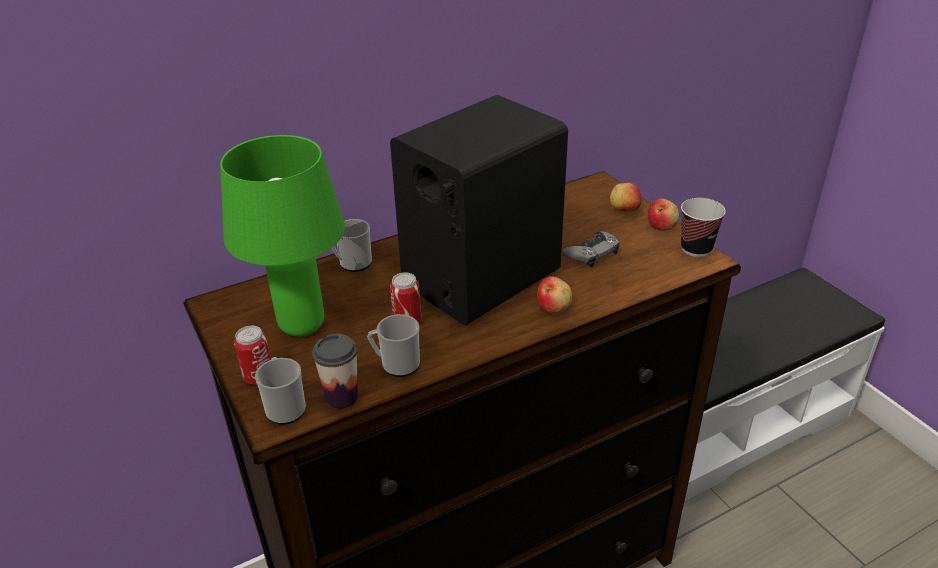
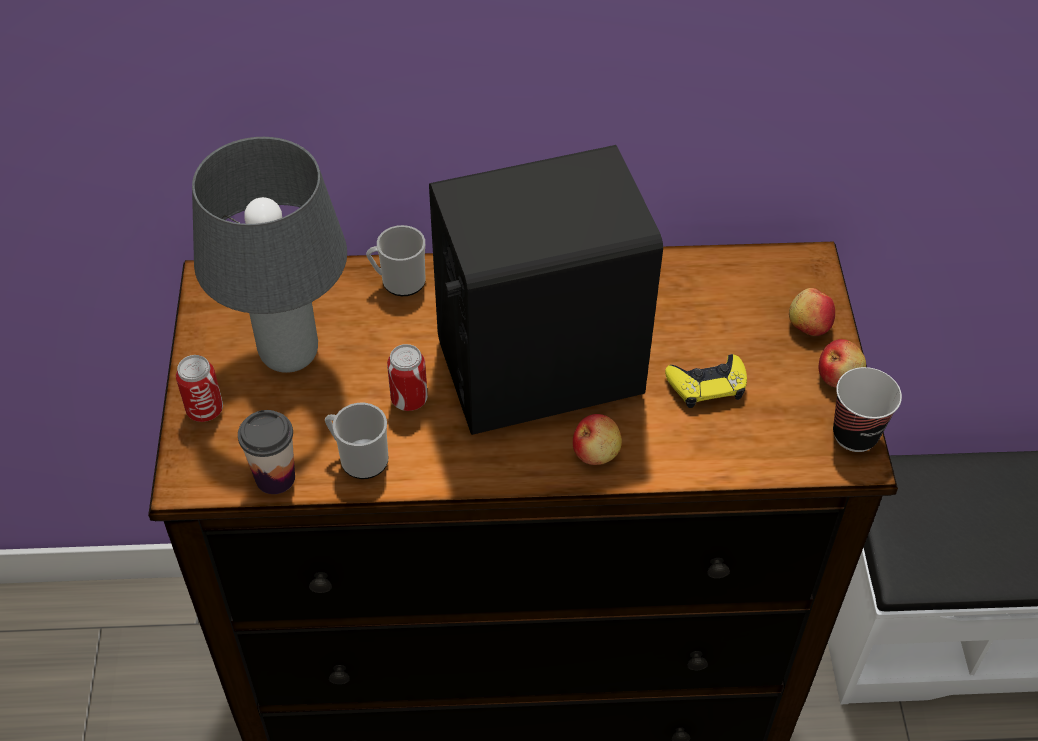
camera: 25 degrees right, 15 degrees up
green table lamp [220,135,345,337] -> grey table lamp [192,137,347,373]
mug [255,357,306,425] -> none
grey game controller [562,231,620,267] -> yellow game controller [665,354,747,408]

